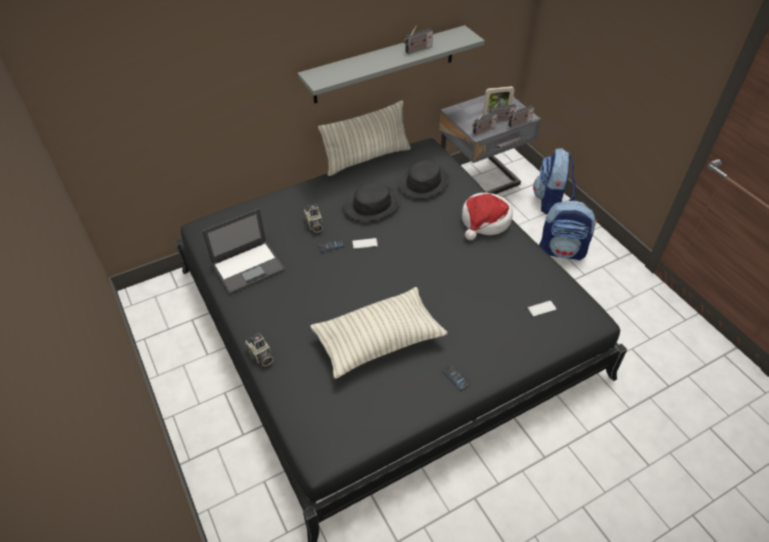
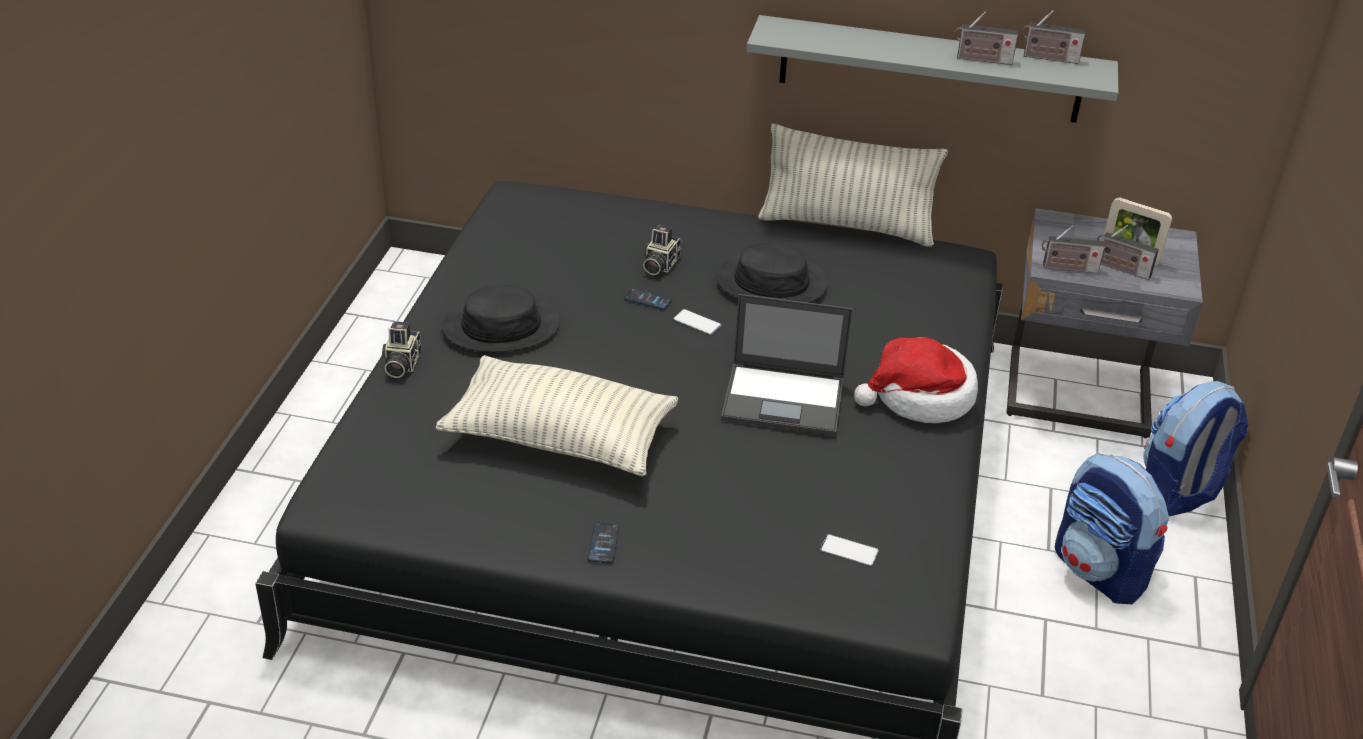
camera: 40 degrees right, 10 degrees down
laptop [202,209,285,295] -> laptop moved to [721,294,853,436]
black hat [398,160,450,199] -> black hat moved to [442,285,560,352]
radio [508,104,534,128] -> radio moved to [1022,10,1086,64]

